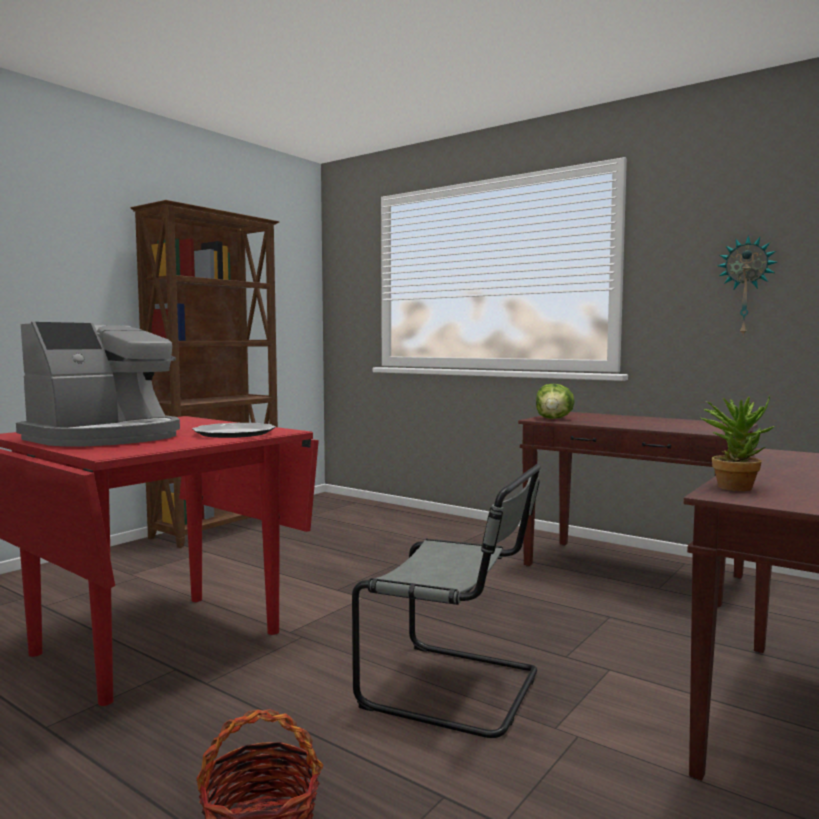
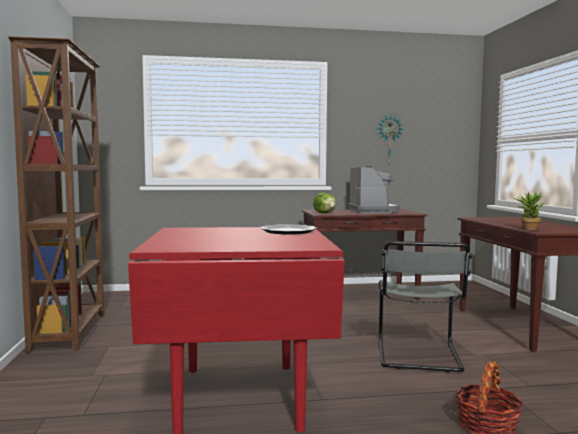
camera: 45 degrees left, 0 degrees up
coffee machine [16,322,180,447] -> coffee machine moved to [348,167,400,213]
grey chair [352,464,541,738] -> grey chair turned 120 degrees clockwise [378,241,472,372]

